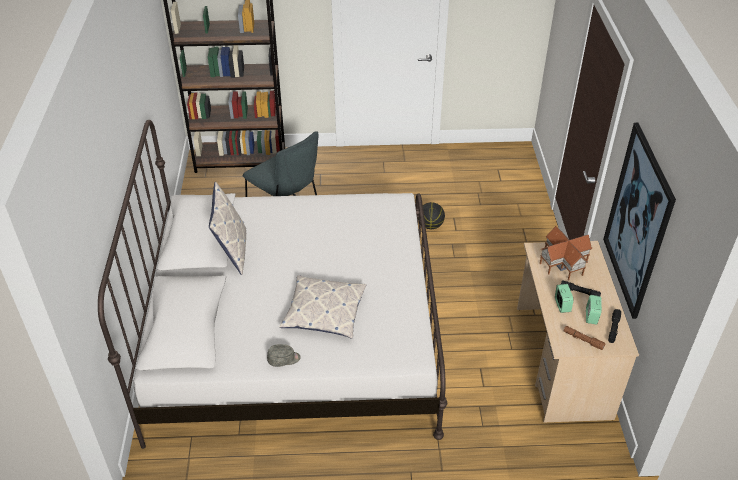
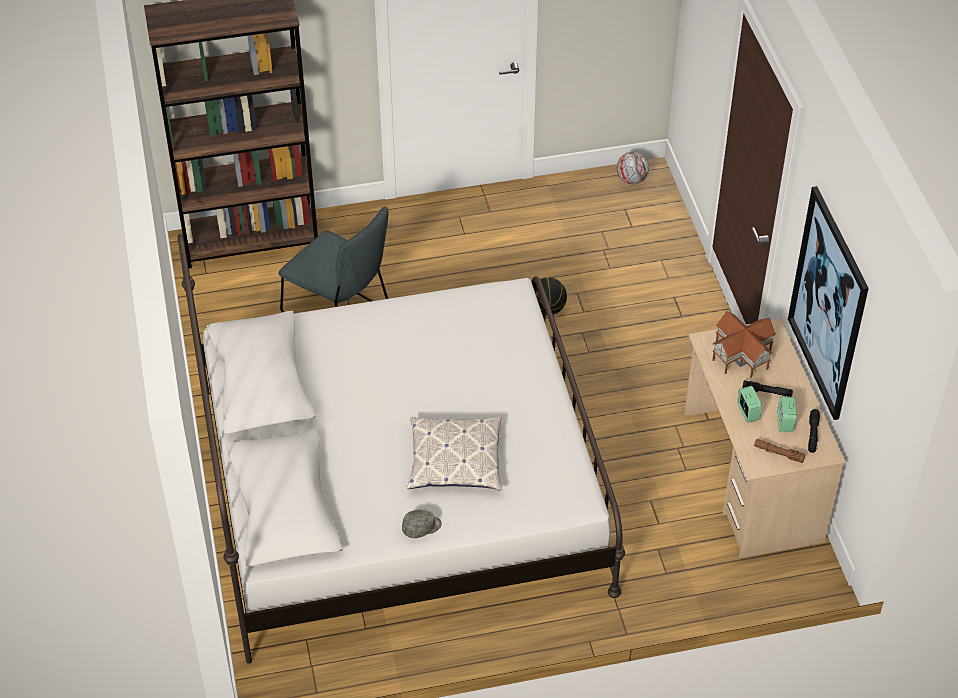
camera: 10 degrees left, 5 degrees up
pillow [209,182,246,275] -> none
none -> football [617,152,649,184]

